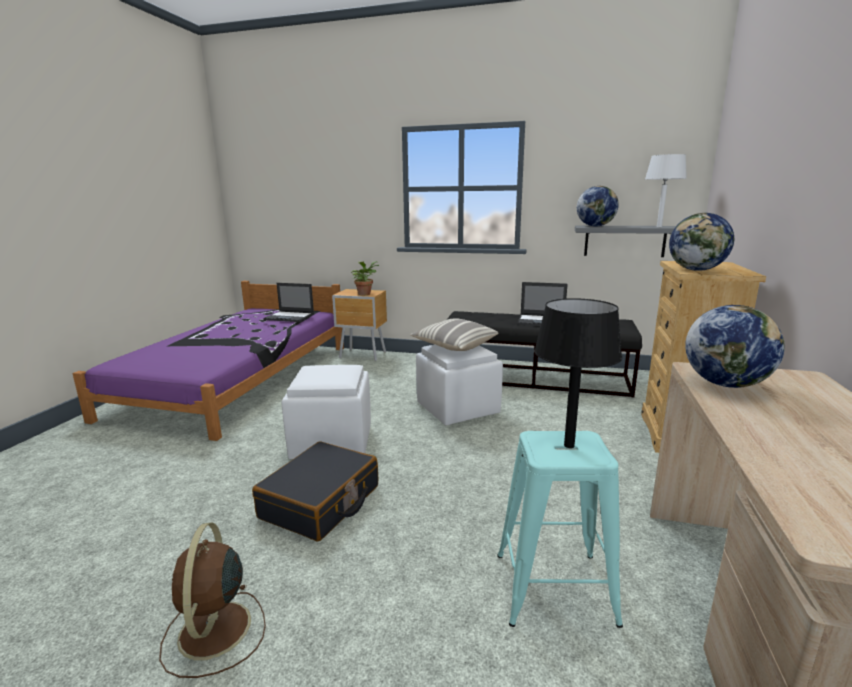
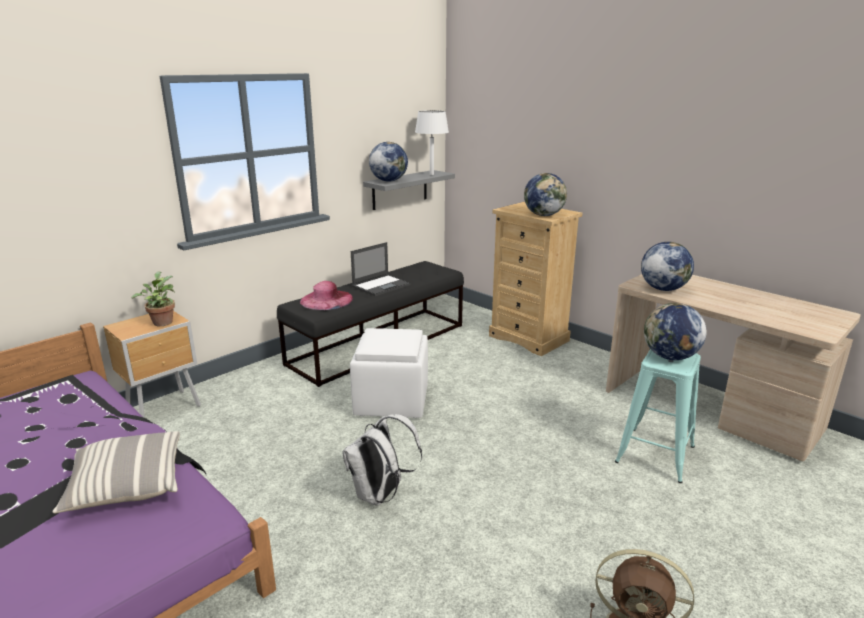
camera: 60 degrees left, 5 degrees up
black suitcase [252,442,378,541] -> none
laptop [263,283,314,322] -> none
white ottoman [282,365,371,459] -> white backpack [342,414,422,506]
pillow [410,318,498,351] -> pillow moved to [53,431,180,513]
black table lamp [534,298,622,448] -> globe [644,303,706,360]
none -> pink hat [300,281,353,310]

